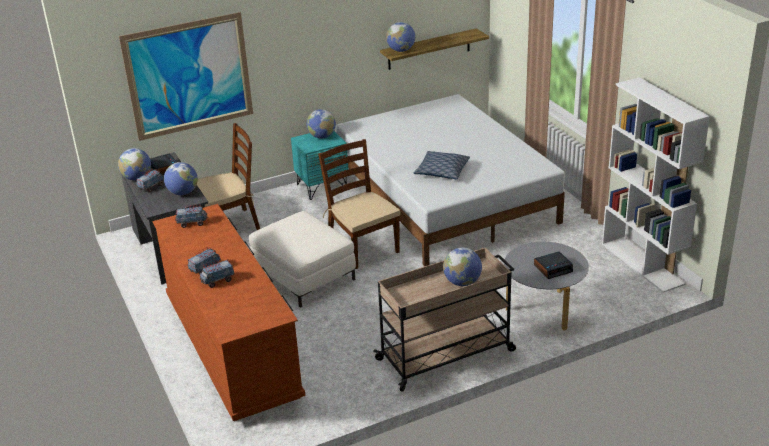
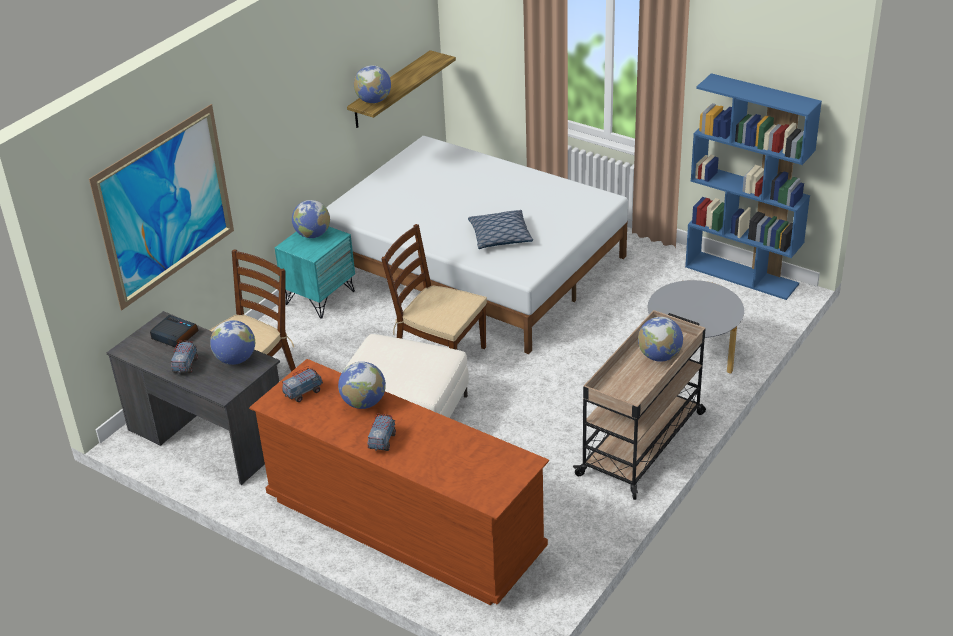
camera: 30 degrees left, 5 degrees up
globe [118,148,151,180] -> globe moved to [338,362,386,409]
toy truck [200,259,235,288] -> none
alarm clock [534,251,573,279] -> none
white bookcase [602,77,710,293] -> blue bookcase [685,73,822,300]

